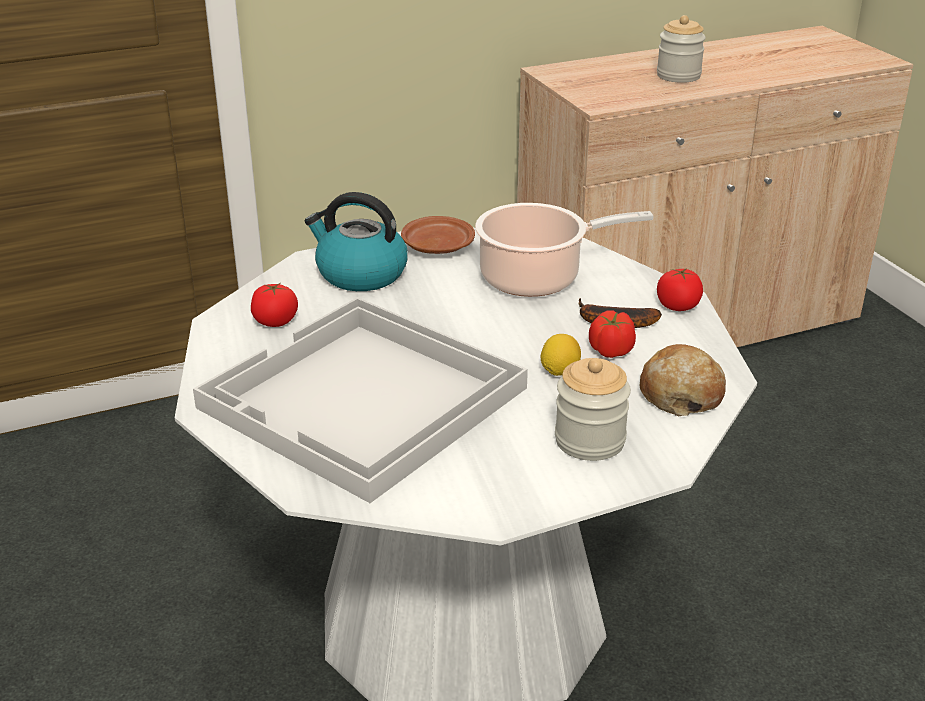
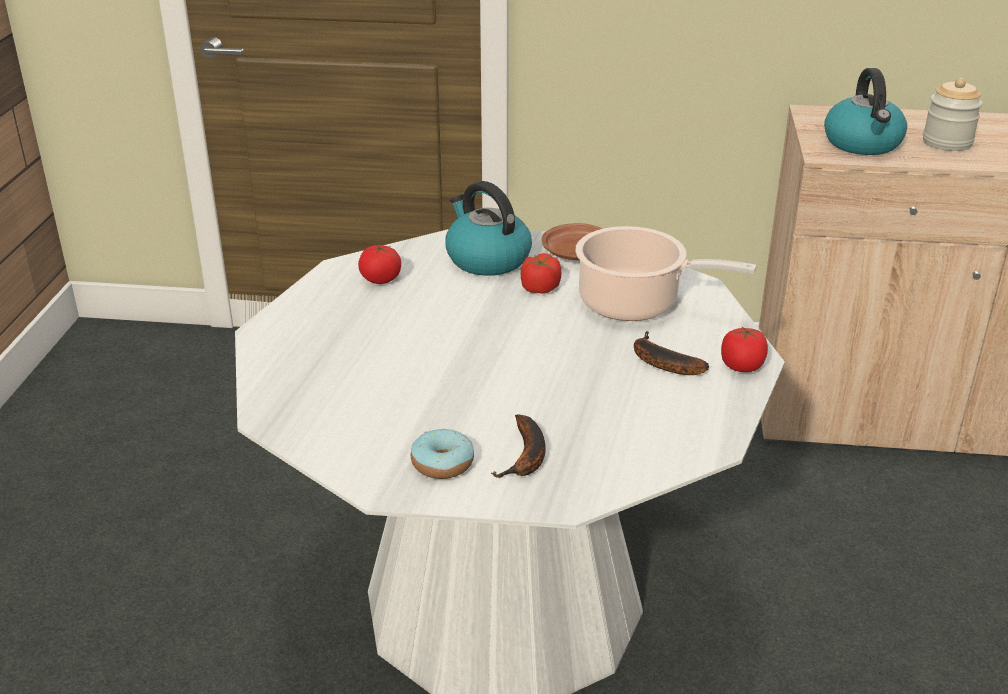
camera: 30 degrees right, 0 degrees up
white tray [193,297,528,503] -> none
lemon [541,334,581,376] -> none
jar [555,358,631,461] -> banana [491,414,546,478]
tomato [589,310,636,358] -> tomato moved to [521,253,561,294]
bread [640,344,726,416] -> none
none -> donut [411,428,474,479]
none -> kettle [824,68,907,155]

